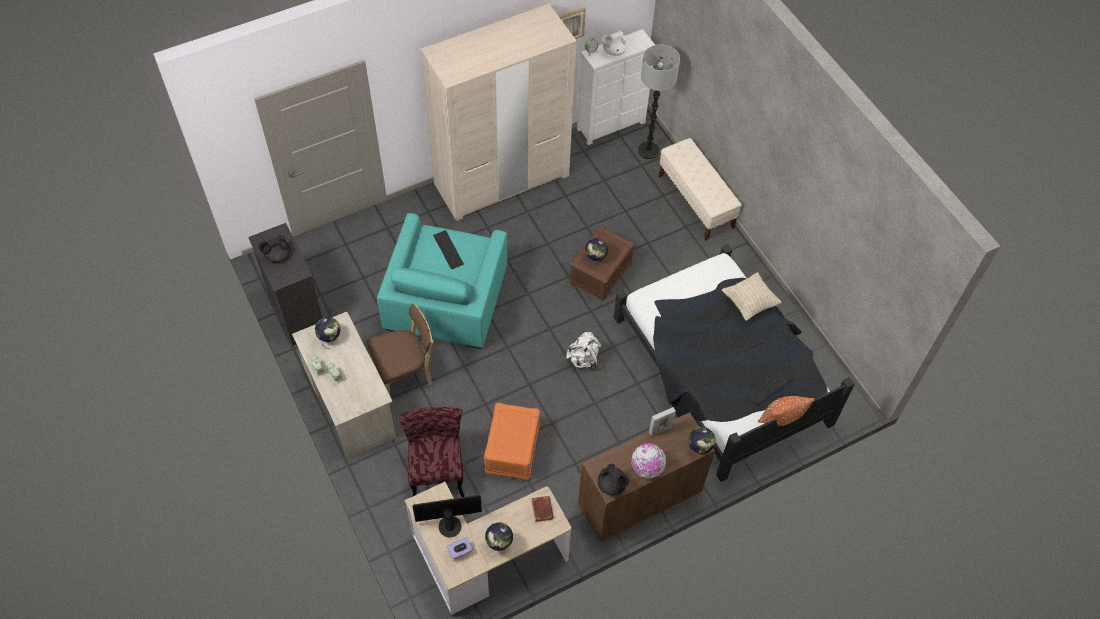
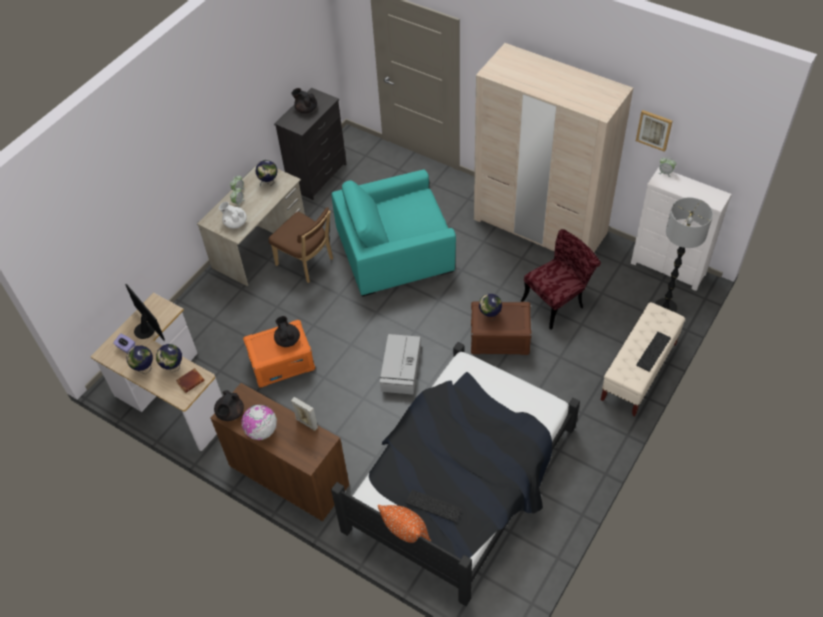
camera: 65 degrees right, 5 degrees down
red chair [399,407,464,497] -> red chair moved to [521,229,601,330]
keyboard [433,230,464,269] -> keyboard moved to [636,332,671,372]
white backpack [566,332,602,370] -> grey storage box [379,334,421,395]
white teapot [602,31,627,56] -> white teapot moved to [219,202,247,229]
globe [688,427,716,455] -> globe moved to [156,344,182,373]
beige pillow [722,272,782,321] -> none
none -> black teapot [274,316,300,347]

